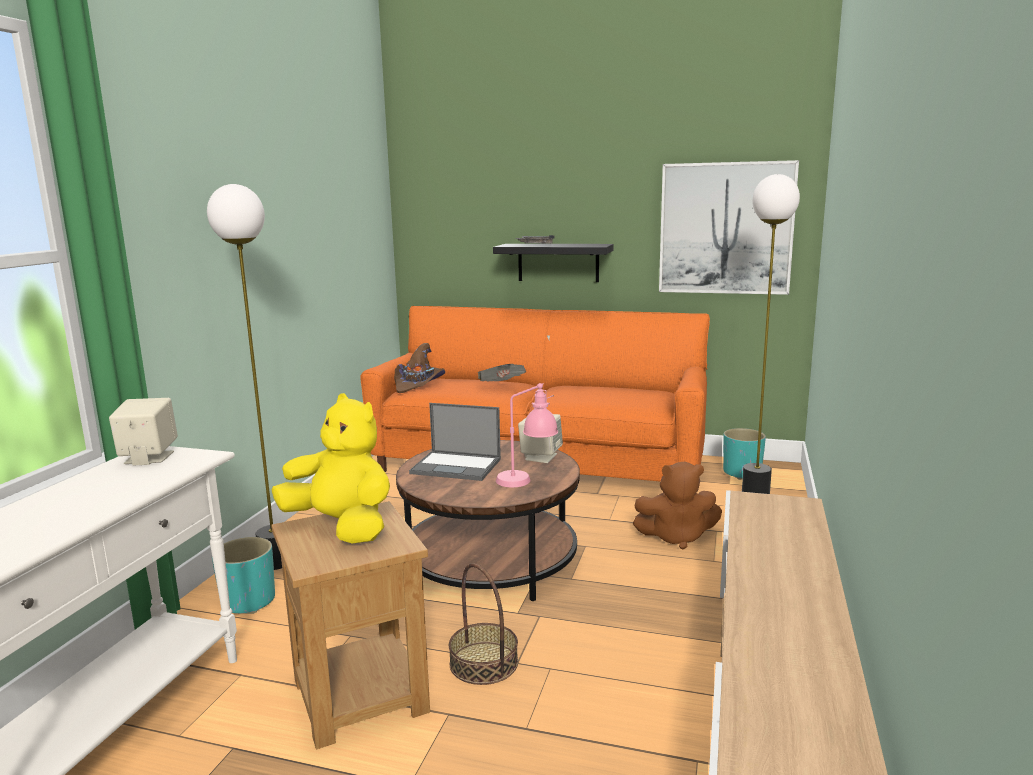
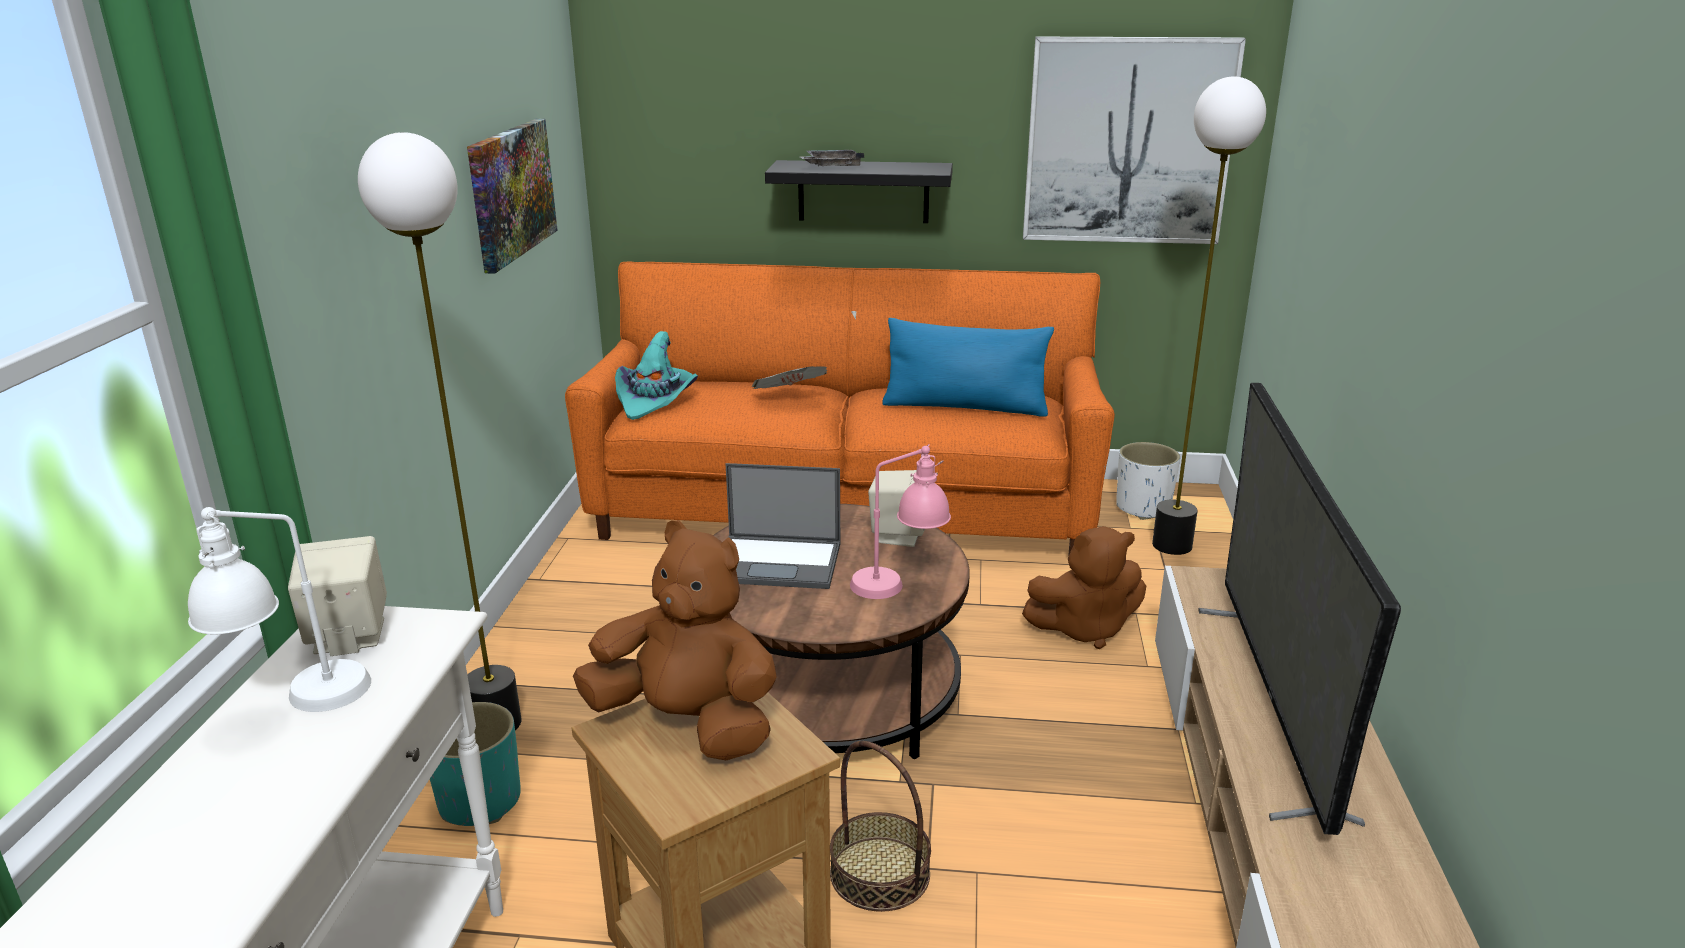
camera: 10 degrees left, 10 degrees up
yellow plush toy [271,393,390,544] -> brown plush toy [573,520,776,760]
brown hat [394,343,445,393] -> turquoise hat [615,331,698,420]
turquoise planter [723,428,766,480] -> white planter [1116,442,1180,520]
none -> white table lamp [188,507,371,712]
none -> picture [467,119,558,274]
none -> blue pillow [882,318,1054,417]
none -> television [1198,383,1401,835]

